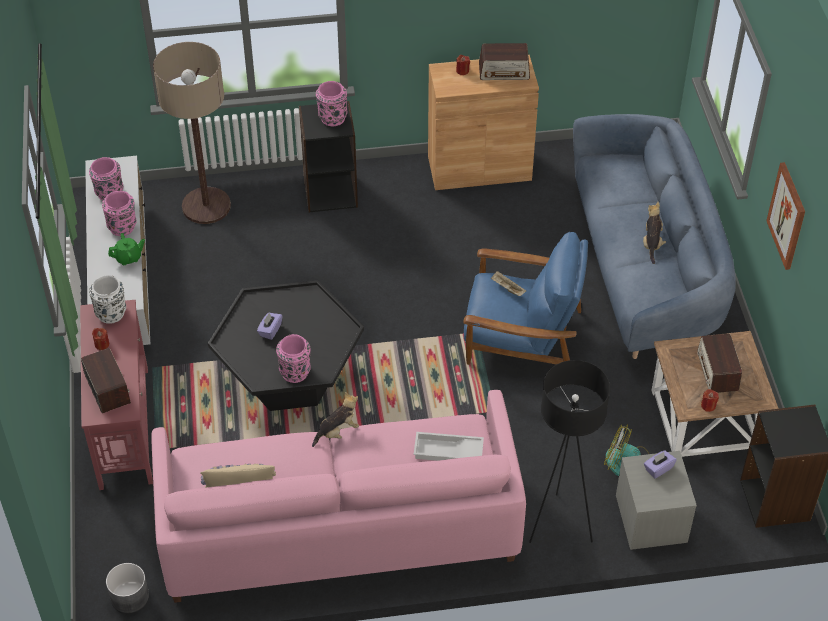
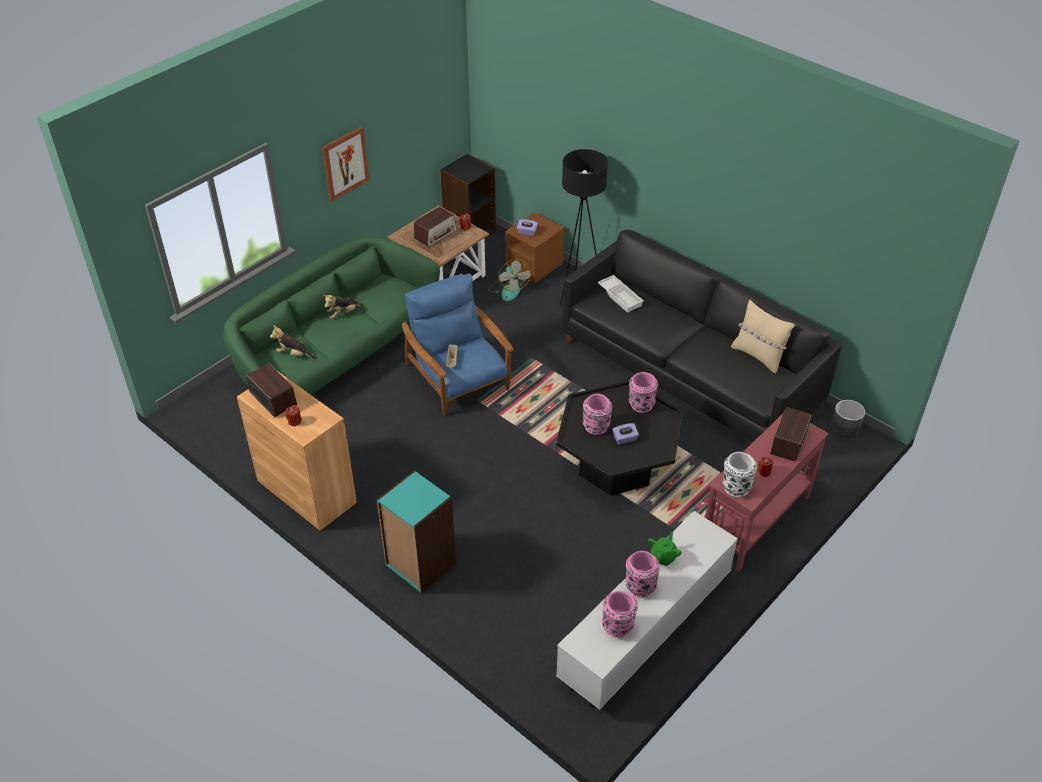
camera: 130 degrees left, 5 degrees down
green teapot [108,233,145,265] -> green teapot turned 90 degrees clockwise [648,532,682,566]
pink sofa [151,390,526,603] -> black sofa [563,230,842,442]
floor lamp [153,42,231,224] -> none
black bookcase [299,101,358,213] -> turquoise bookcase [377,470,456,593]
plush toy [312,392,359,447] -> plush toy moved to [270,325,317,358]
pink vase [316,81,347,126] -> pink vase moved to [583,394,612,435]
blue sofa [573,114,736,359] -> green sofa [223,236,440,395]
grey nightstand [616,451,697,550] -> brown nightstand [505,212,565,283]

